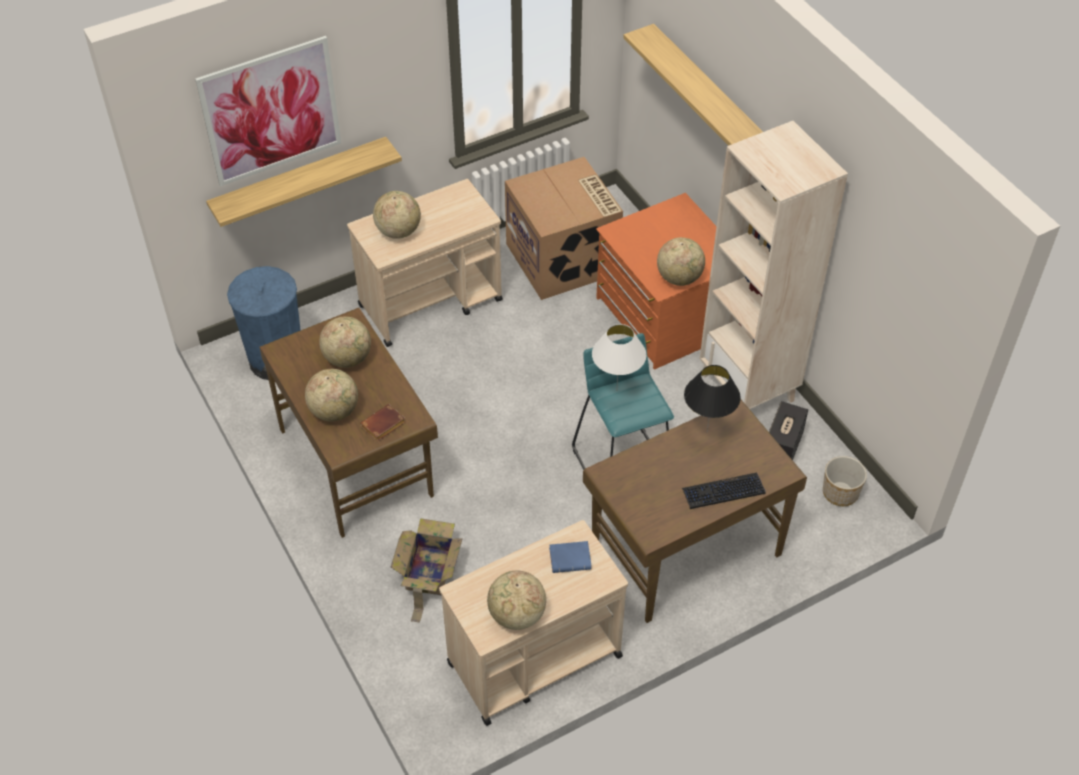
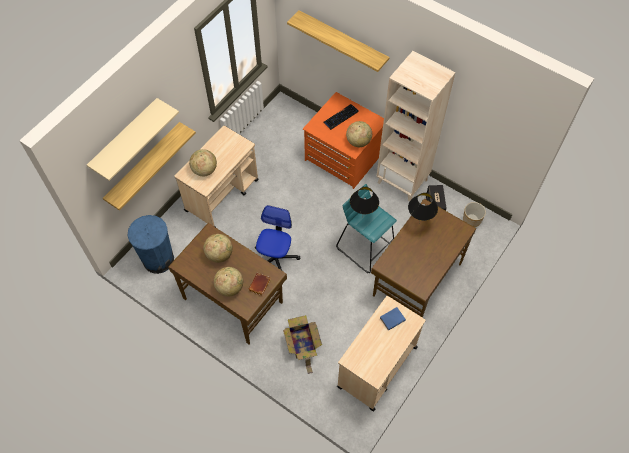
camera: 25 degrees left, 10 degrees up
picture [195,36,341,186] -> beige shelf [87,98,179,181]
globe [487,571,546,630] -> none
cardboard box [505,157,623,300] -> none
white table lamp [592,324,647,391] -> black table lamp [350,187,379,214]
keyboard [682,472,766,509] -> keyboard moved to [323,104,359,129]
none -> office chair [255,205,300,270]

